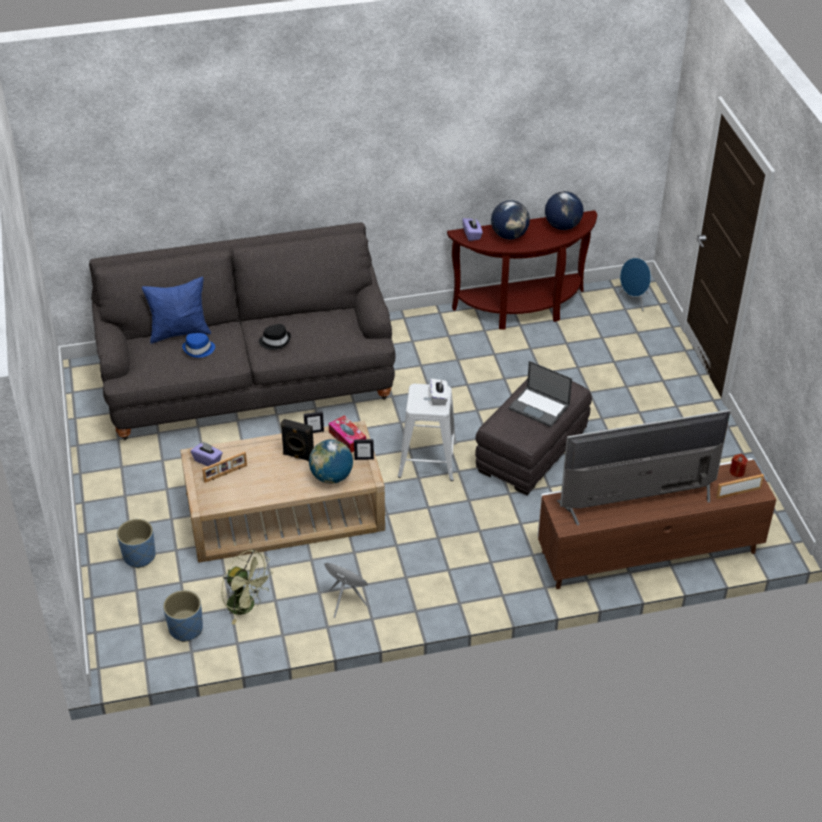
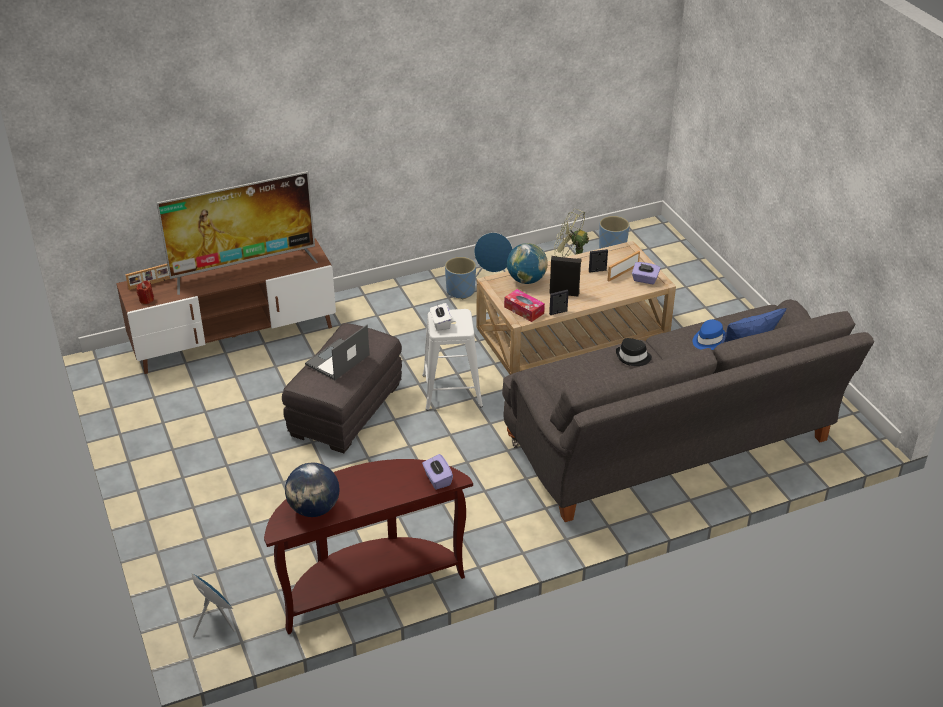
camera: 170 degrees right, 5 degrees down
blue planter [117,519,155,568] -> blue planter moved to [445,257,476,299]
picture frame [354,439,374,460] -> picture frame moved to [589,249,608,273]
globe [491,200,530,239] -> none
laptop [508,361,572,427] -> laptop turned 75 degrees counterclockwise [305,325,370,380]

